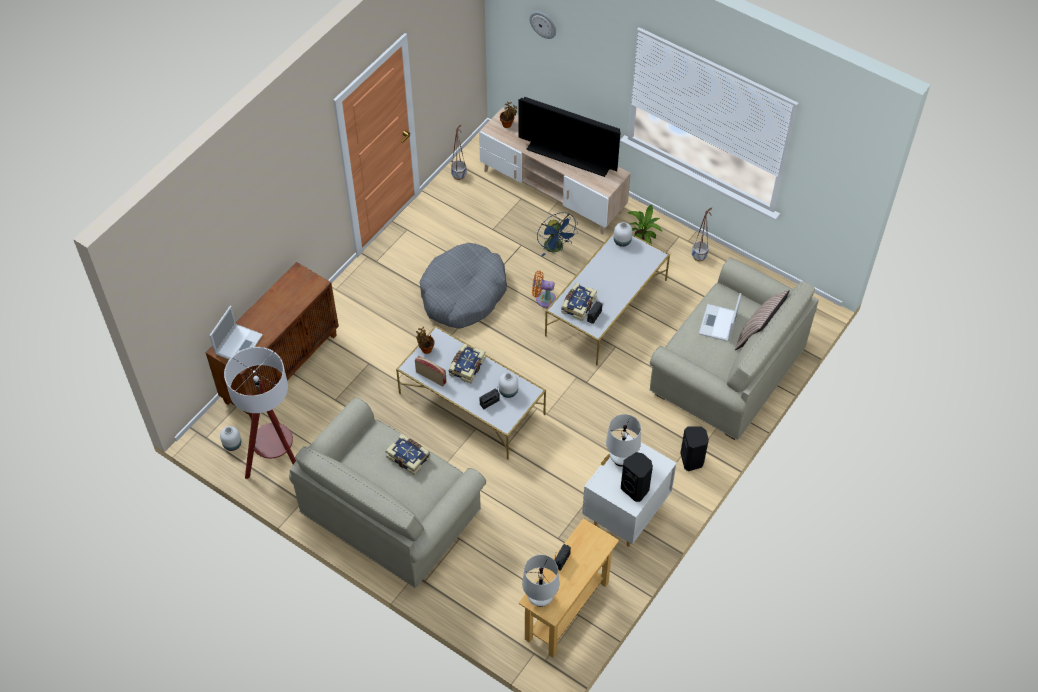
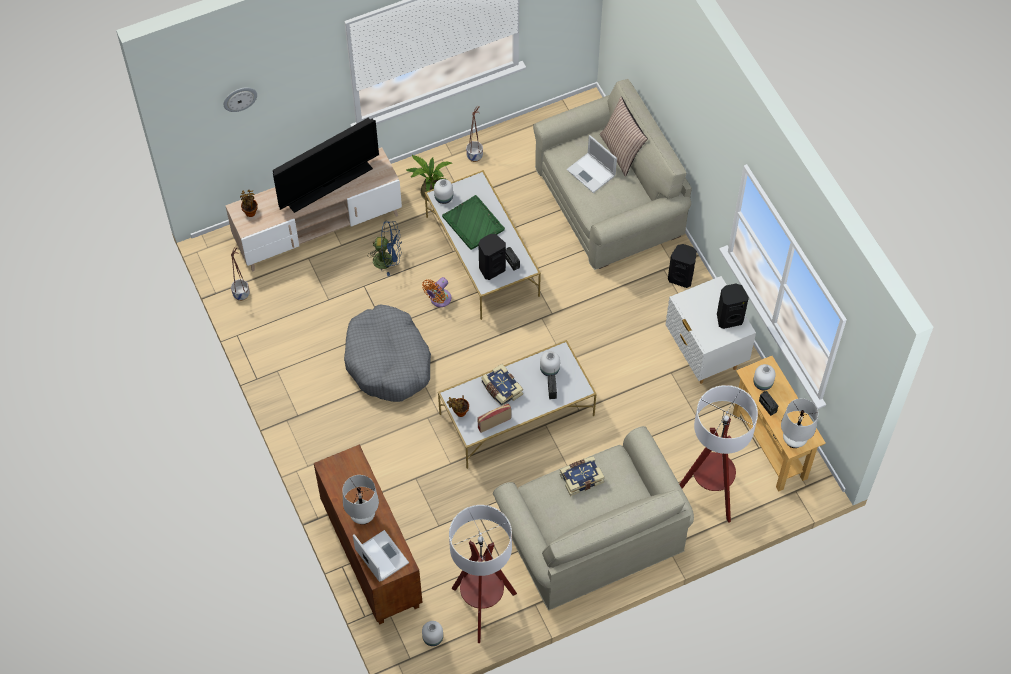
camera: 60 degrees left, 5 degrees up
book [561,283,597,321] -> black speaker [479,234,506,280]
white table lamp [606,414,641,467] -> white table lamp moved to [343,475,379,525]
none -> green tray [442,195,505,250]
none -> floor lamp [679,385,758,523]
none -> white vase [753,364,776,390]

